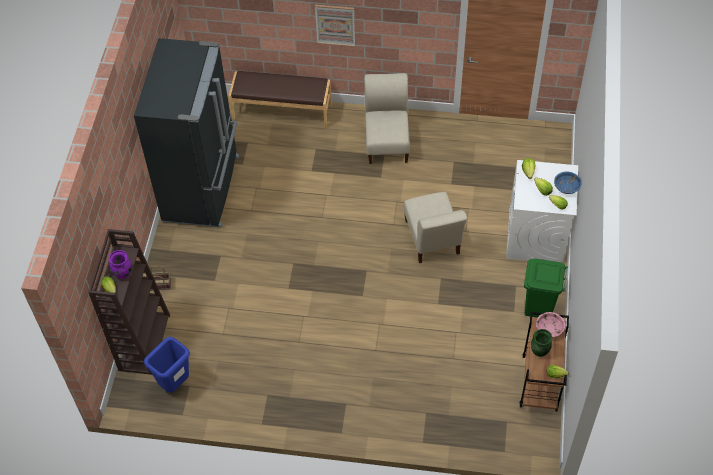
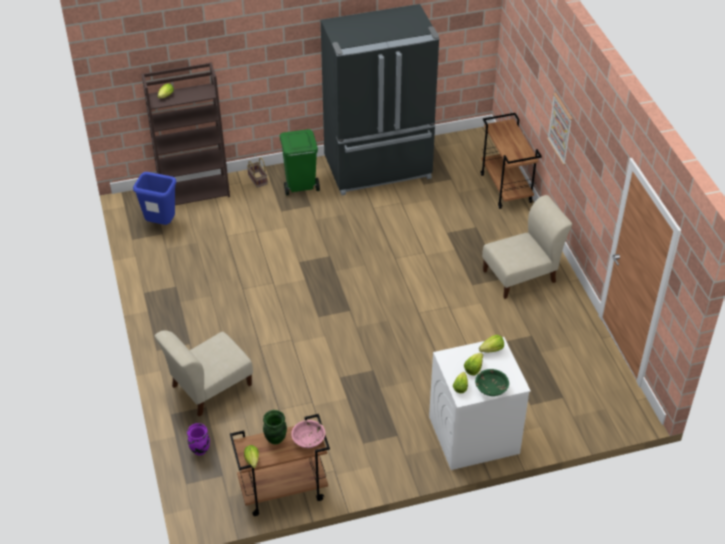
camera: 65 degrees right, 10 degrees down
purple vase [108,250,132,279] -> purple vase moved to [187,423,210,455]
brown bench [229,71,332,128] -> brown cart [480,113,542,209]
beige chair [404,192,467,263] -> beige chair moved to [155,330,253,417]
green trash can [524,258,568,318] -> green trash can moved to [280,129,320,196]
blue bowl [554,172,582,194] -> green bowl [475,369,509,396]

